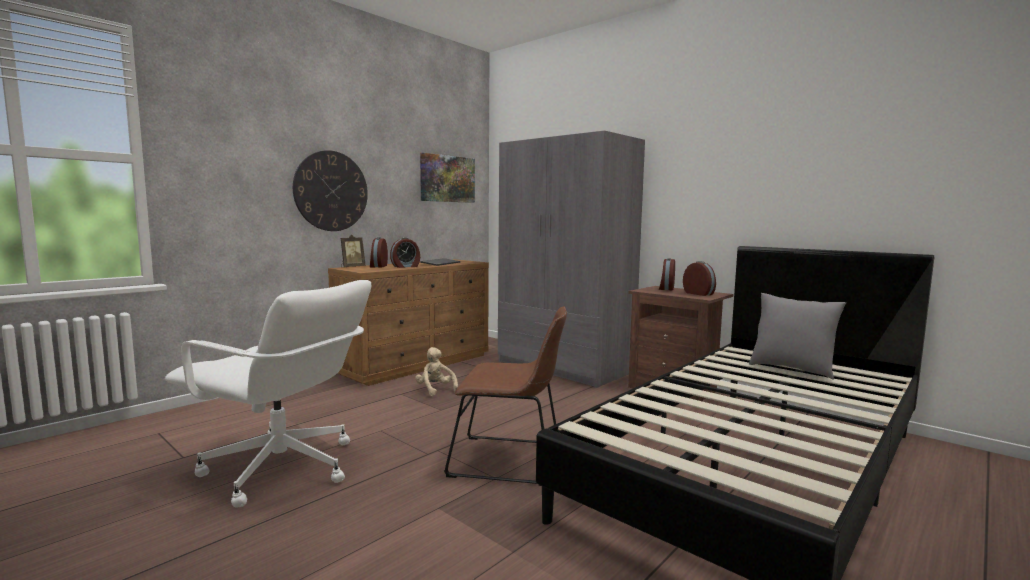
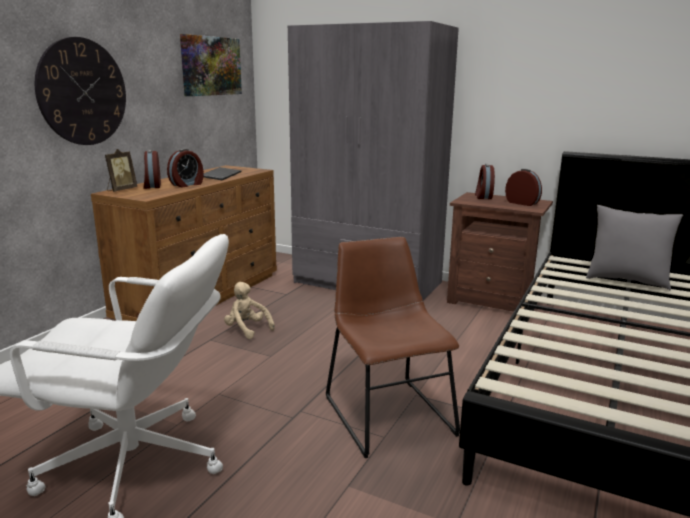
camera: 15 degrees left, 10 degrees up
brown chair [444,306,567,486] -> brown chair turned 105 degrees counterclockwise [326,237,460,458]

